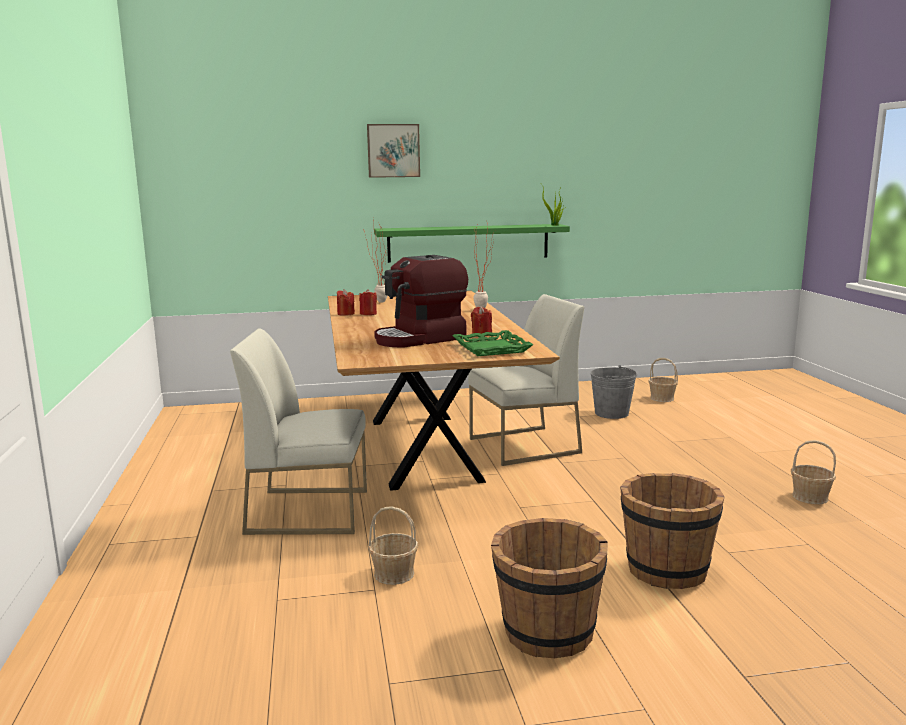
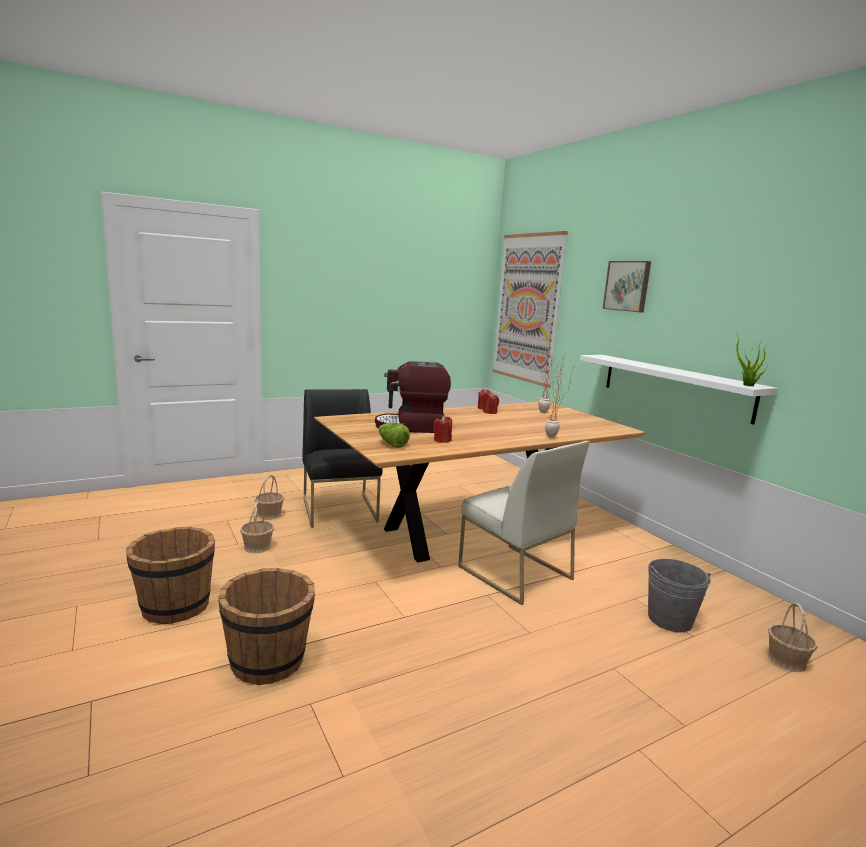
camera: 70 degrees right, 0 degrees up
white chair [230,329,367,535] -> black chair [302,389,383,528]
green shelf [374,224,570,263] -> white shelf [580,355,778,425]
coffee machine [374,255,468,348] -> coffee machine turned 45 degrees counterclockwise [375,361,451,433]
green tray [452,330,533,356] -> lettuce [379,423,410,448]
basket [791,440,836,504] -> basket moved to [254,475,284,520]
none -> picture [492,231,568,388]

